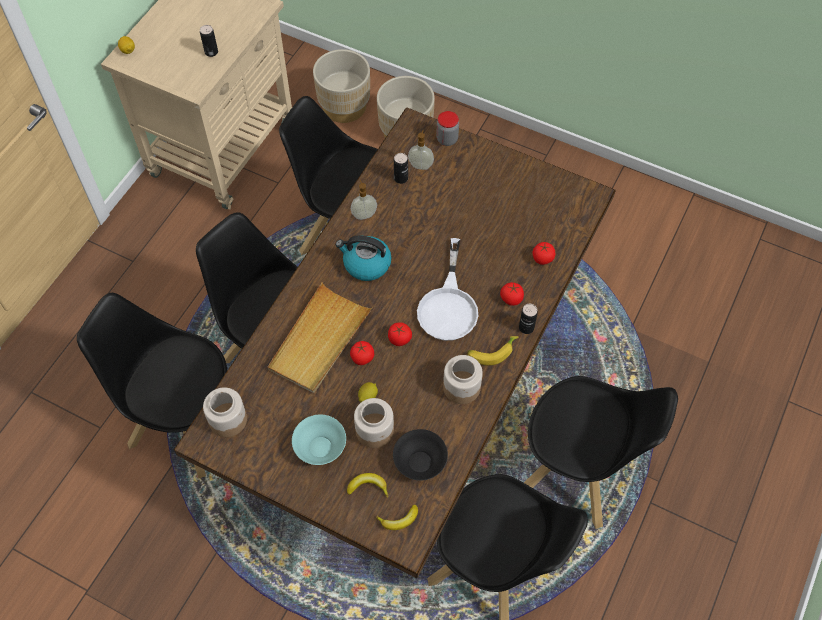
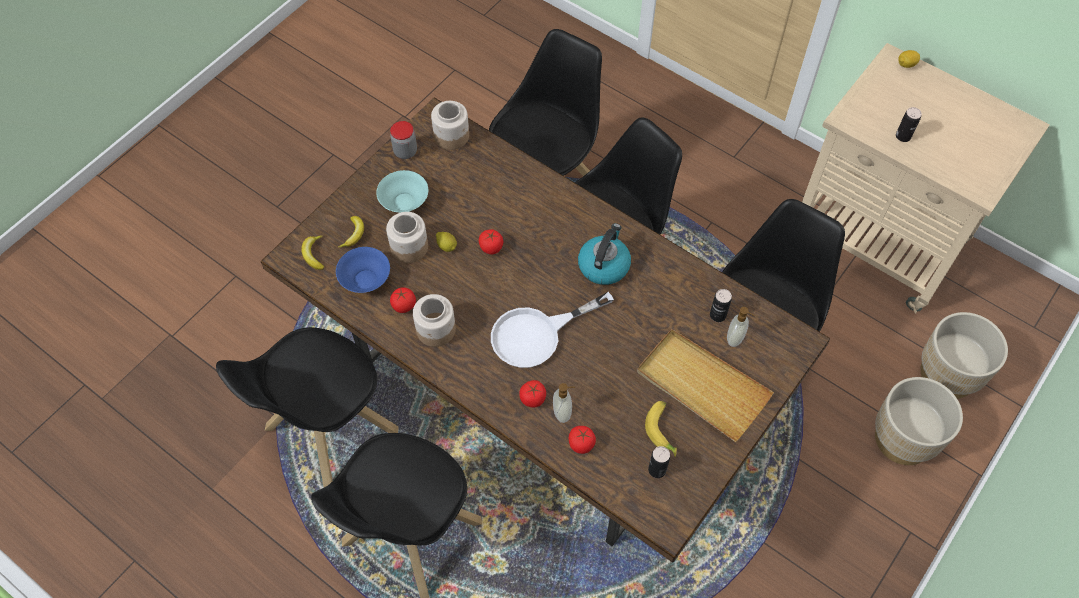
camera: 100 degrees right, 0 degrees up
beige tray [268,283,373,393] -> beige tray moved to [637,329,774,442]
soap dispenser [351,180,377,220] -> soap dispenser moved to [553,383,575,423]
tomato [388,322,412,346] -> tomato moved to [390,287,416,313]
black bowl [393,429,448,481] -> blue bowl [336,247,390,293]
white frying pan [417,238,478,341] -> white frying pan turned 45 degrees counterclockwise [491,292,614,368]
jar [436,111,459,146] -> jar moved to [390,121,417,159]
banana [467,336,519,366] -> banana moved to [645,401,677,457]
can [519,304,538,334] -> can moved to [648,446,670,478]

